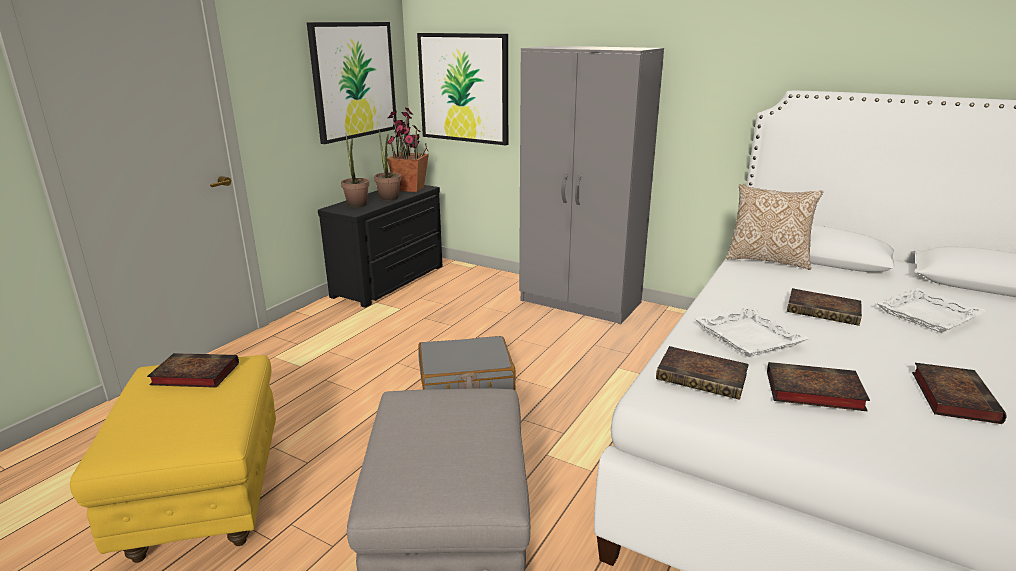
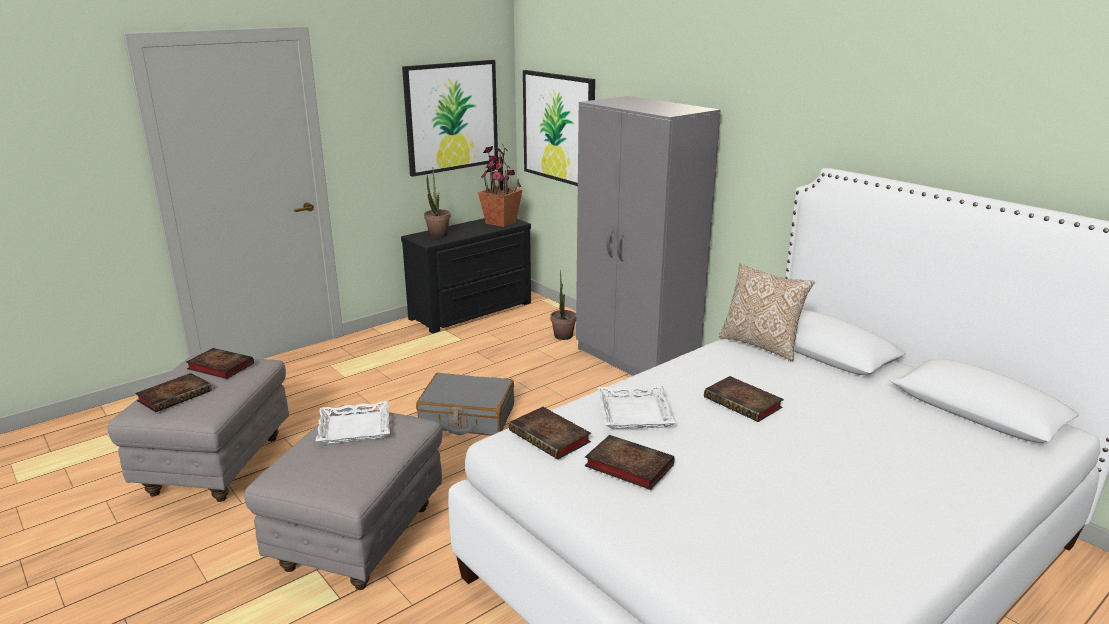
camera: 20 degrees right, 0 degrees up
yellow ottoman [70,355,276,563] -> grey ottoman [108,355,289,502]
potted plant [374,131,401,201] -> potted plant moved to [550,270,576,340]
white tray [877,288,986,333] -> white tray moved to [316,401,390,444]
book [912,363,1007,424] -> book moved to [135,373,212,412]

